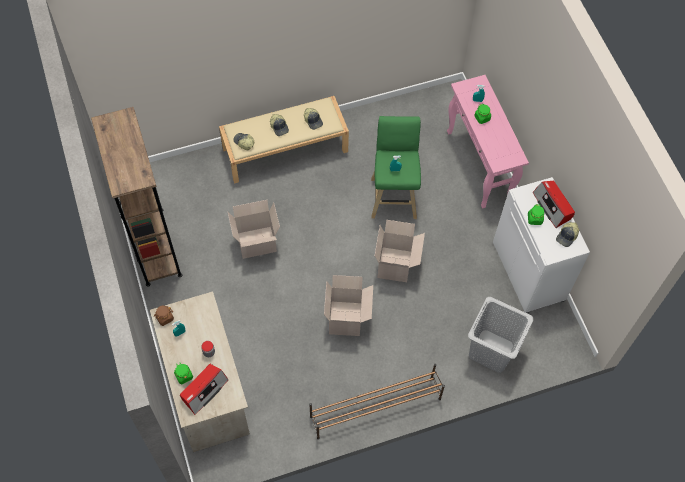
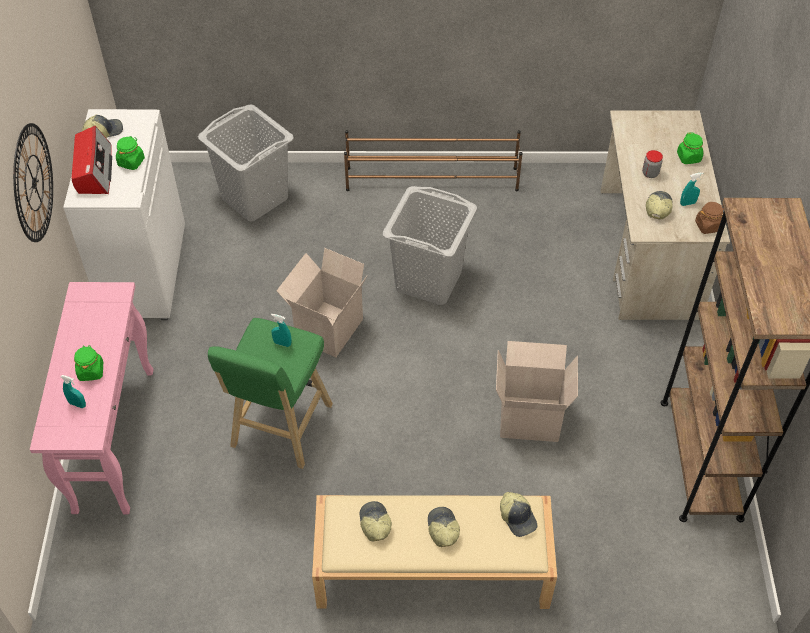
camera: 160 degrees left, 10 degrees down
radio [180,364,229,415] -> none
cardboard box [324,275,373,336] -> grey laundry basket [383,186,477,305]
none -> wall clock [13,123,53,242]
none -> cap [646,191,673,220]

